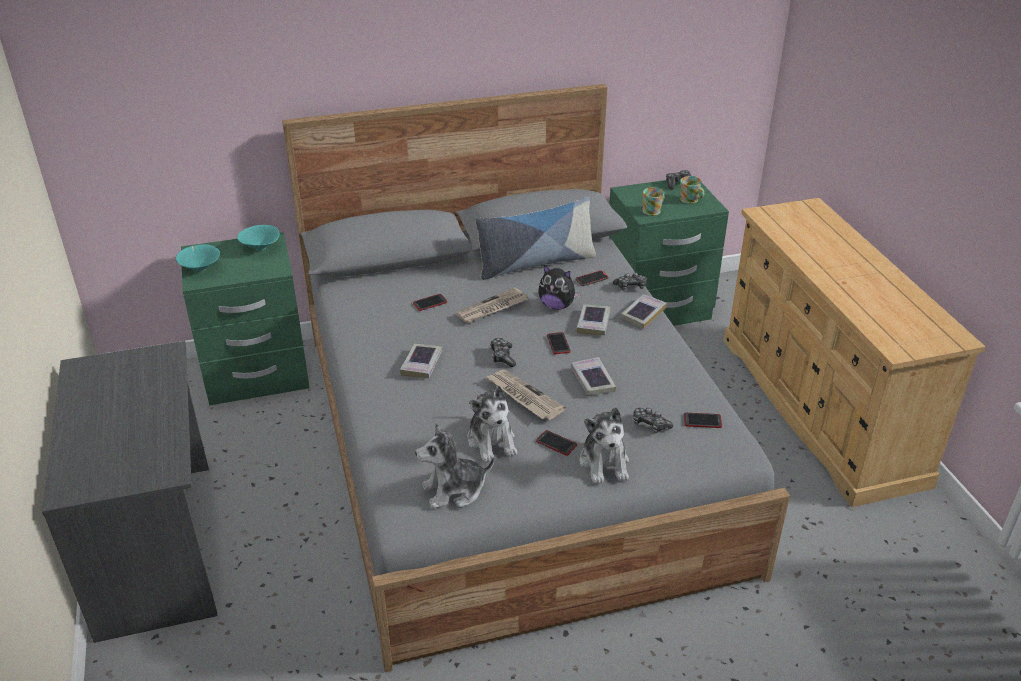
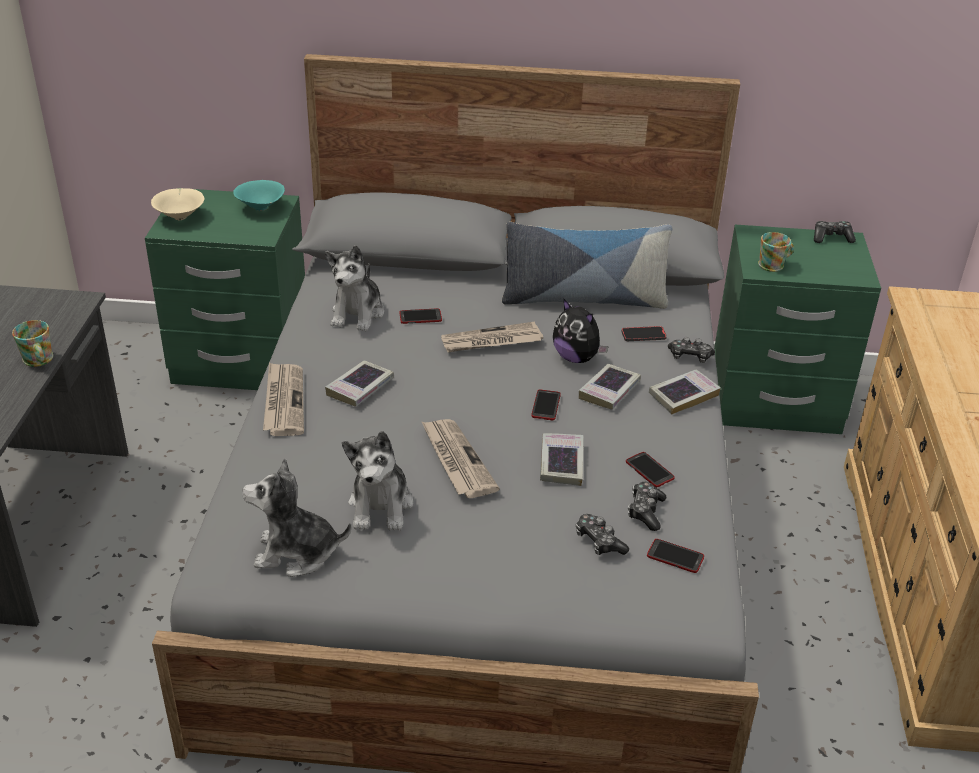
camera: 20 degrees right, 0 degrees up
turquoise bowl [176,244,220,272] -> beige bowl [151,188,204,220]
game controller [490,338,516,367] -> game controller moved to [628,482,666,531]
phone [536,430,577,456] -> phone moved to [626,452,675,487]
plush toy [580,407,629,484] -> plush toy moved to [325,245,384,331]
mug [680,176,704,204] -> mug moved to [12,320,53,367]
none -> newspaper [263,362,304,436]

